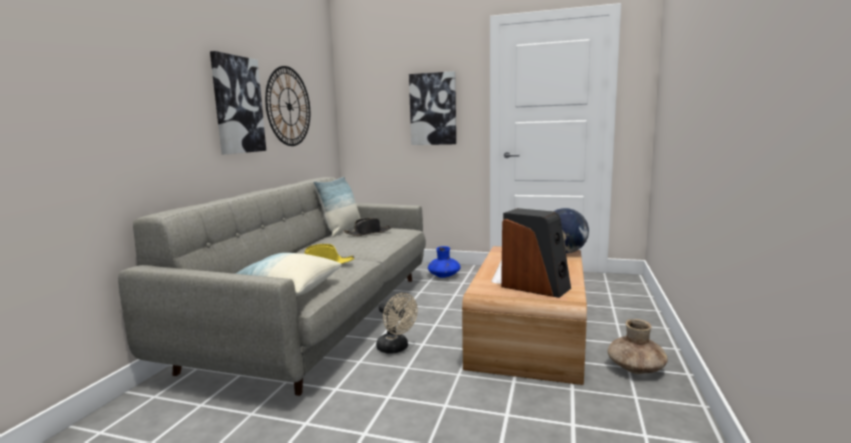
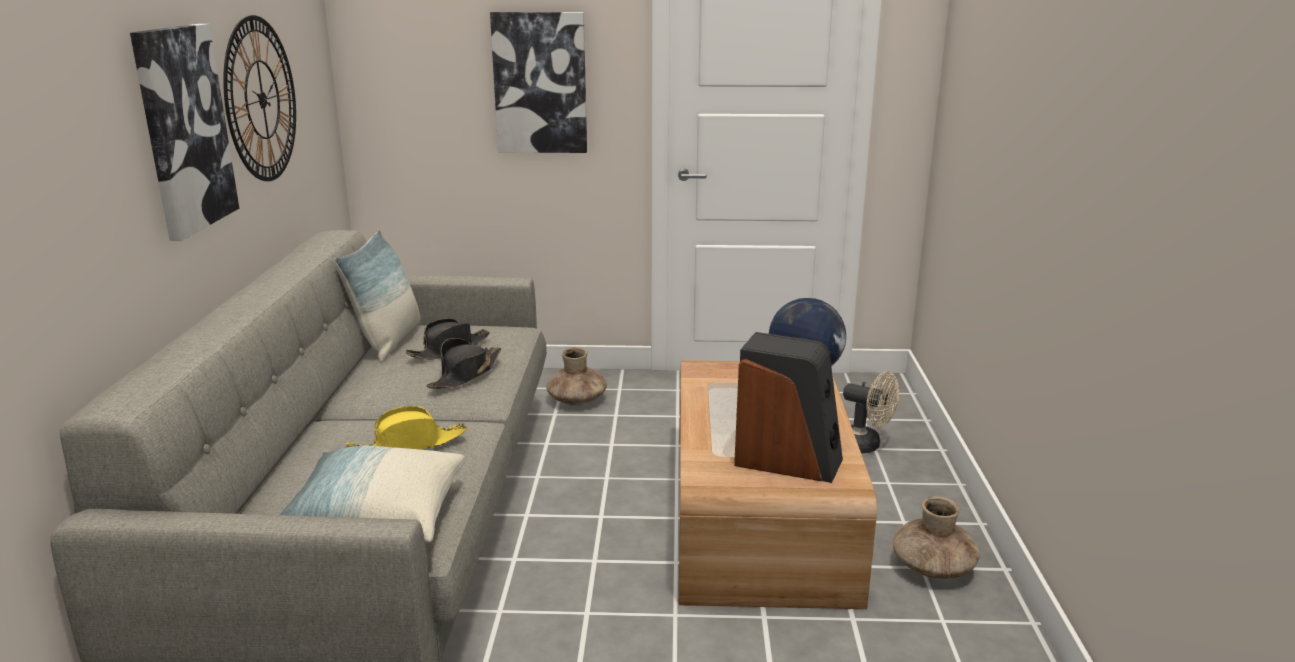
camera: 15 degrees left, 10 degrees up
beige fan [376,293,418,354] -> beige fan moved to [843,372,899,453]
blue vase [428,246,461,278] -> brown vase [546,347,607,406]
none -> black hat [426,338,501,389]

